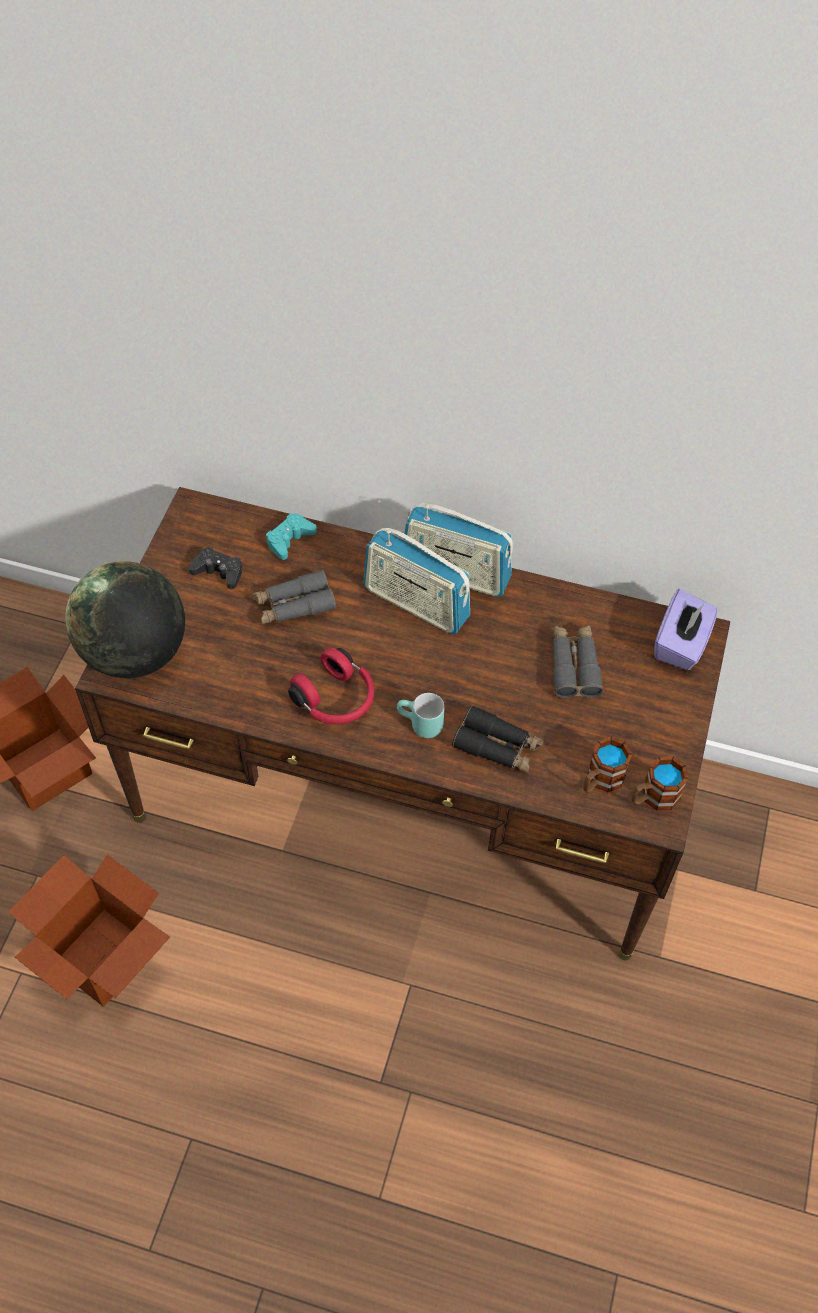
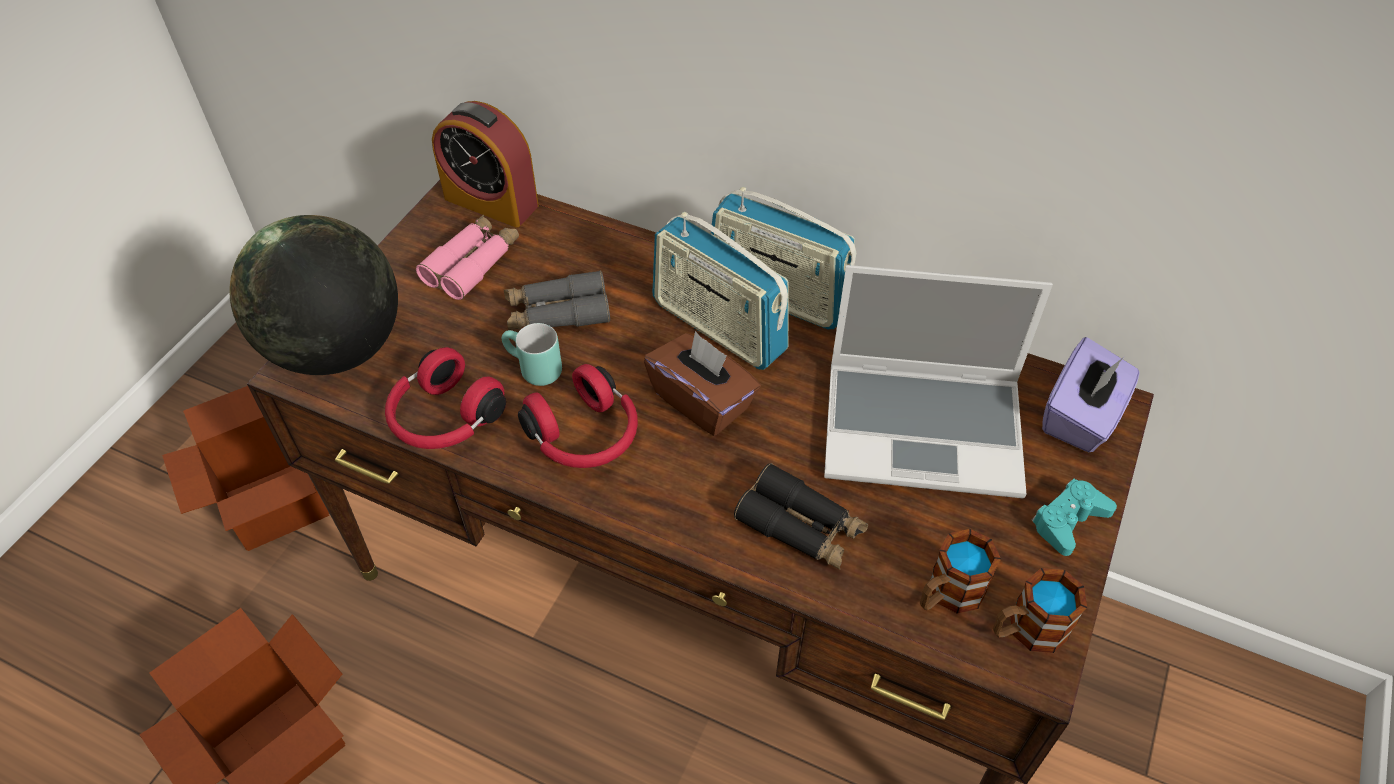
camera: 10 degrees right, 5 degrees down
black game controller [189,547,242,589] -> pink binoculars [416,214,519,300]
turquoise game controller [266,513,317,560] -> turquoise game controller moved to [1032,479,1117,556]
turquoise mug [397,693,445,738] -> turquoise mug moved to [502,323,562,386]
grey binoculars [553,625,604,698] -> laptop [824,265,1053,498]
none -> red headphones [385,347,506,449]
none -> alarm clock [432,101,539,227]
none -> brown tissue box [644,331,761,436]

